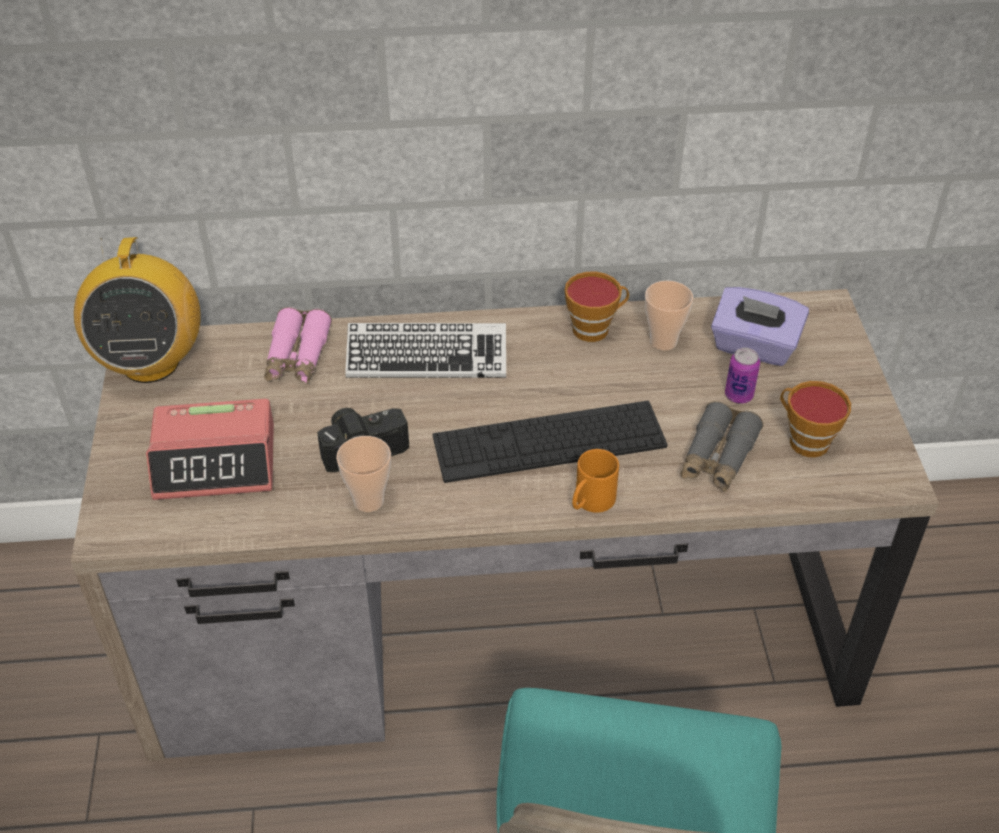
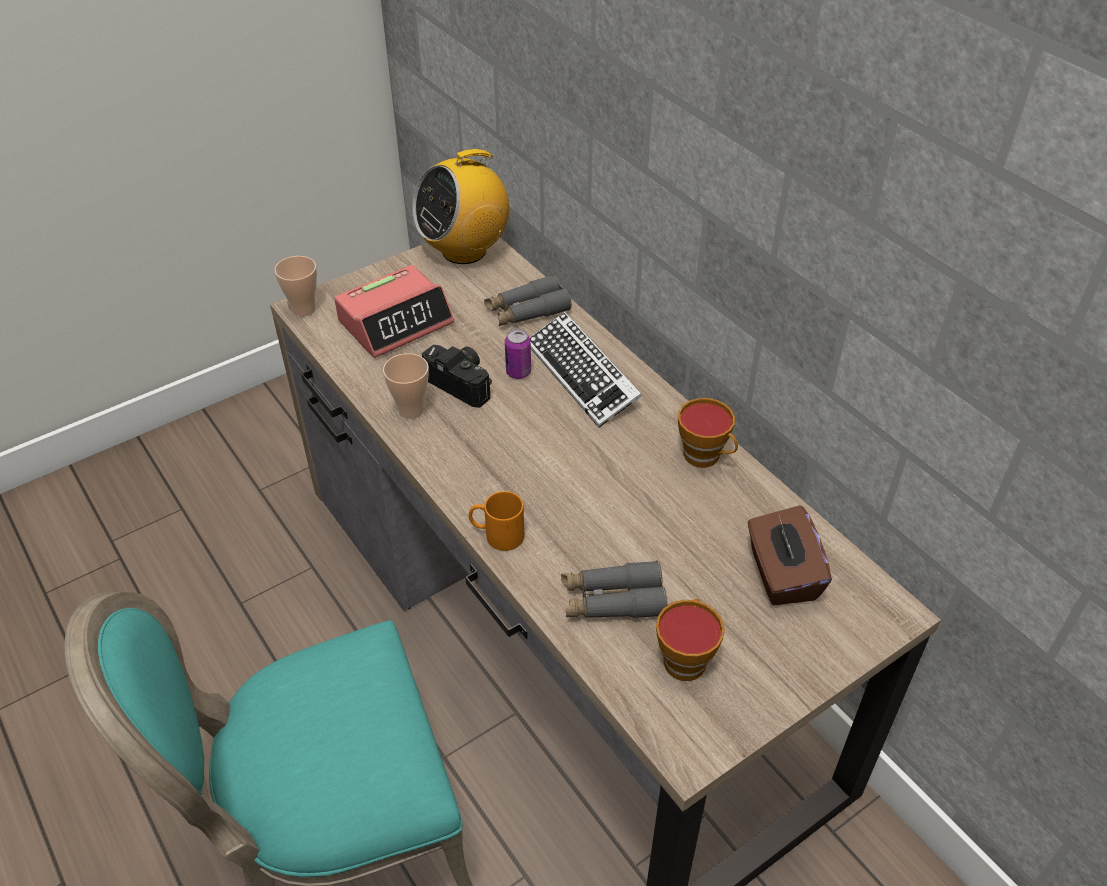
camera: 60 degrees right, 0 degrees up
alarm clock [146,399,274,500] -> alarm clock turned 90 degrees counterclockwise [334,265,454,358]
pink binoculars [264,307,332,384] -> grey binoculars [484,275,572,326]
keyboard [432,401,667,483] -> none
cup [645,281,693,351] -> cup moved to [274,256,317,317]
purple tissue box [711,287,809,366] -> brown tissue box [747,505,832,605]
can [725,348,760,404] -> can moved to [505,329,531,379]

